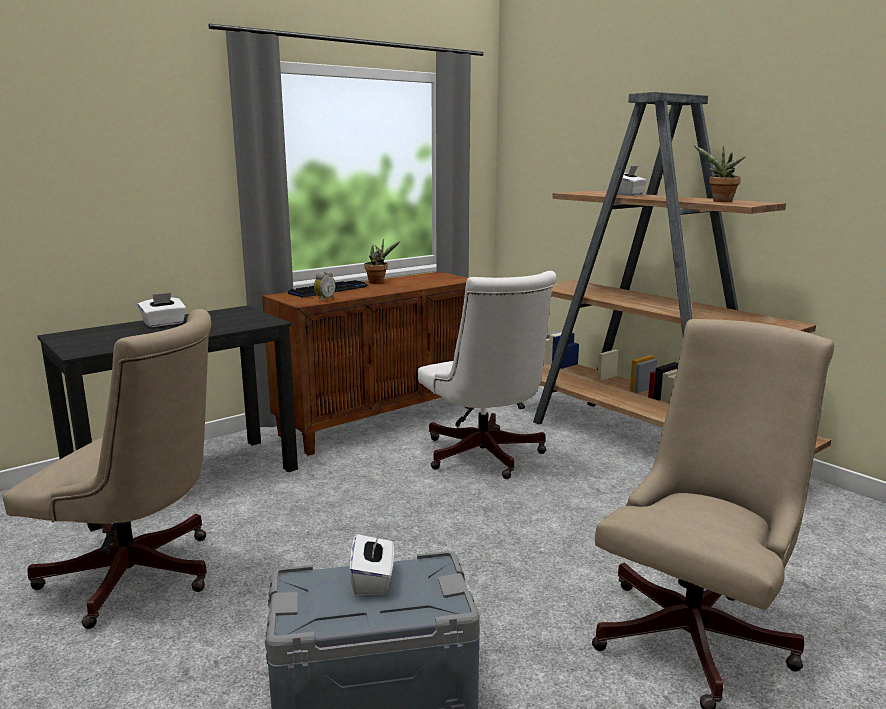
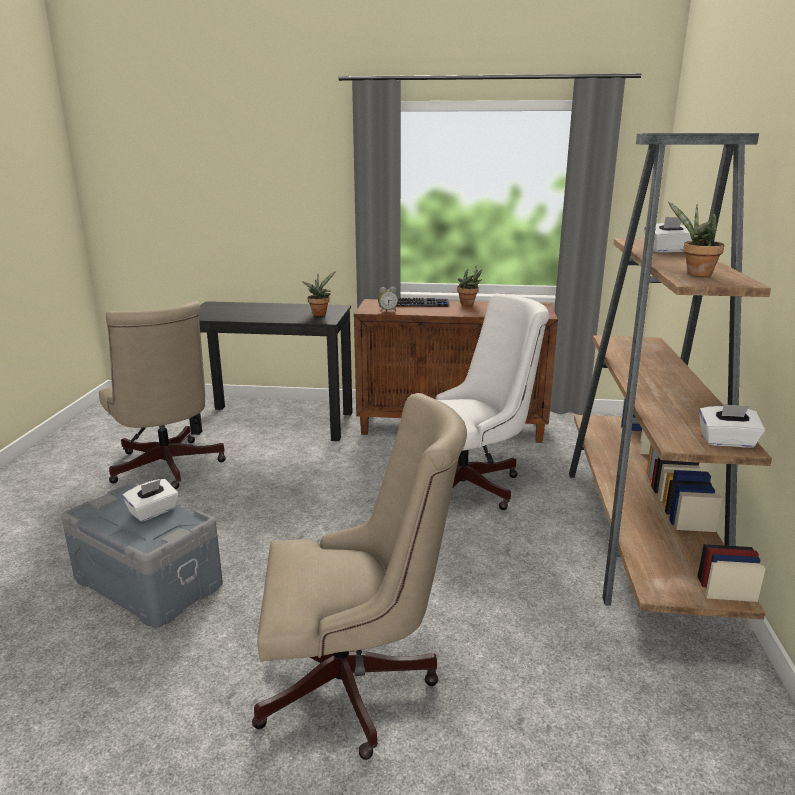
camera: 45 degrees right, 5 degrees up
white tissue box [138,293,186,327] -> white tissue box moved to [699,404,765,448]
white office chair [418,271,557,479] -> white office chair turned 135 degrees counterclockwise [436,294,550,510]
none -> potted plant [302,271,336,316]

